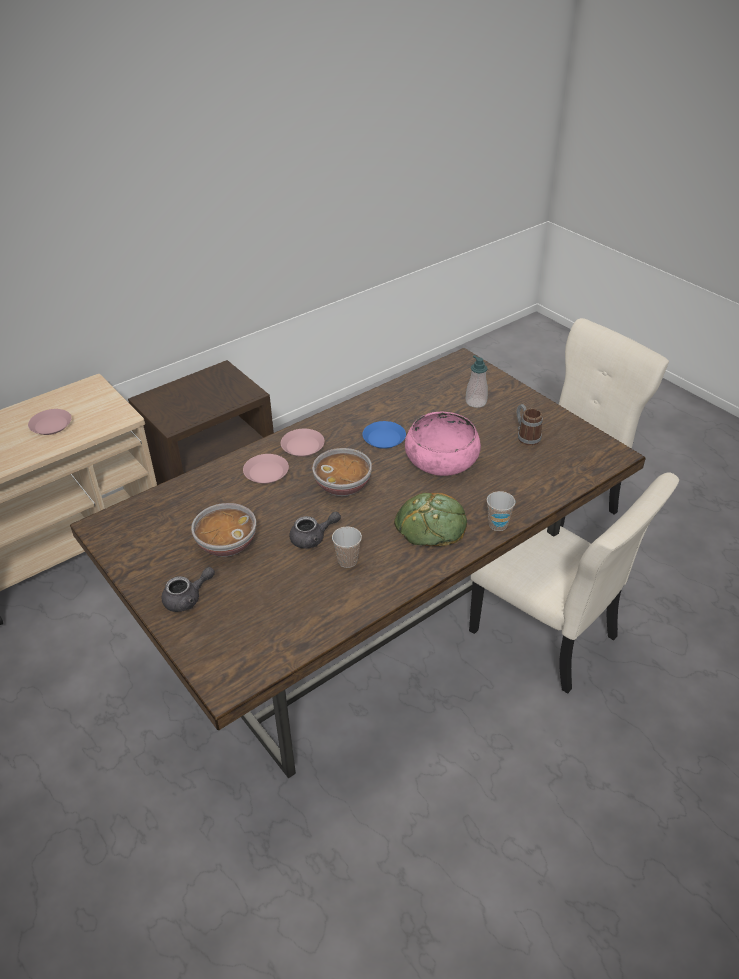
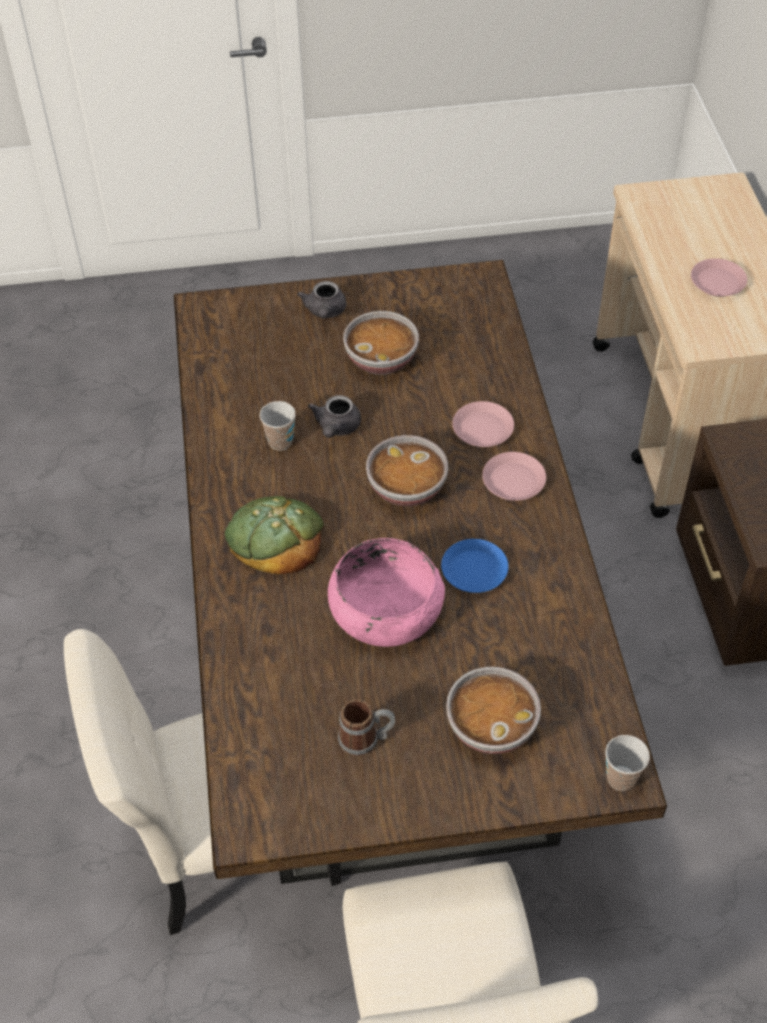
camera: 120 degrees right, 10 degrees up
soap dispenser [465,355,488,408] -> bowl [446,667,541,754]
cup [487,491,515,531] -> cup moved to [605,735,650,791]

